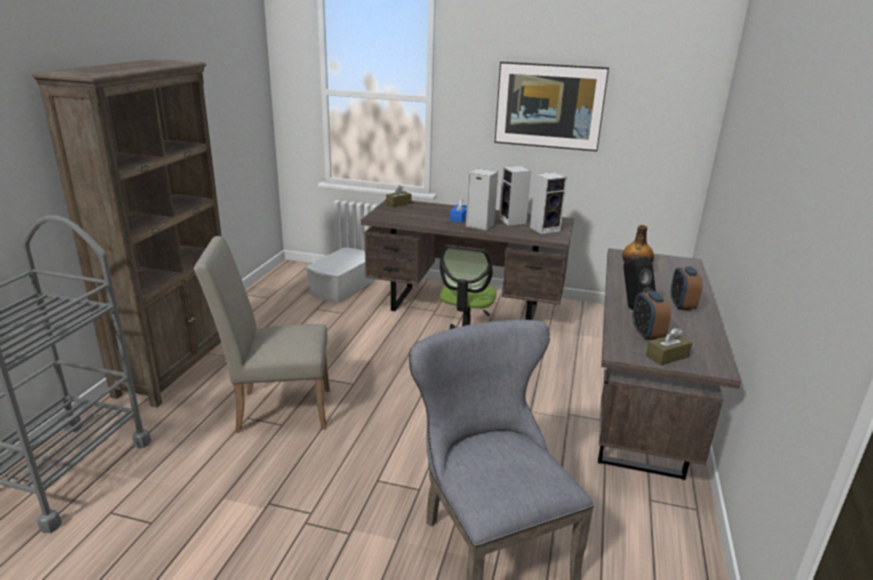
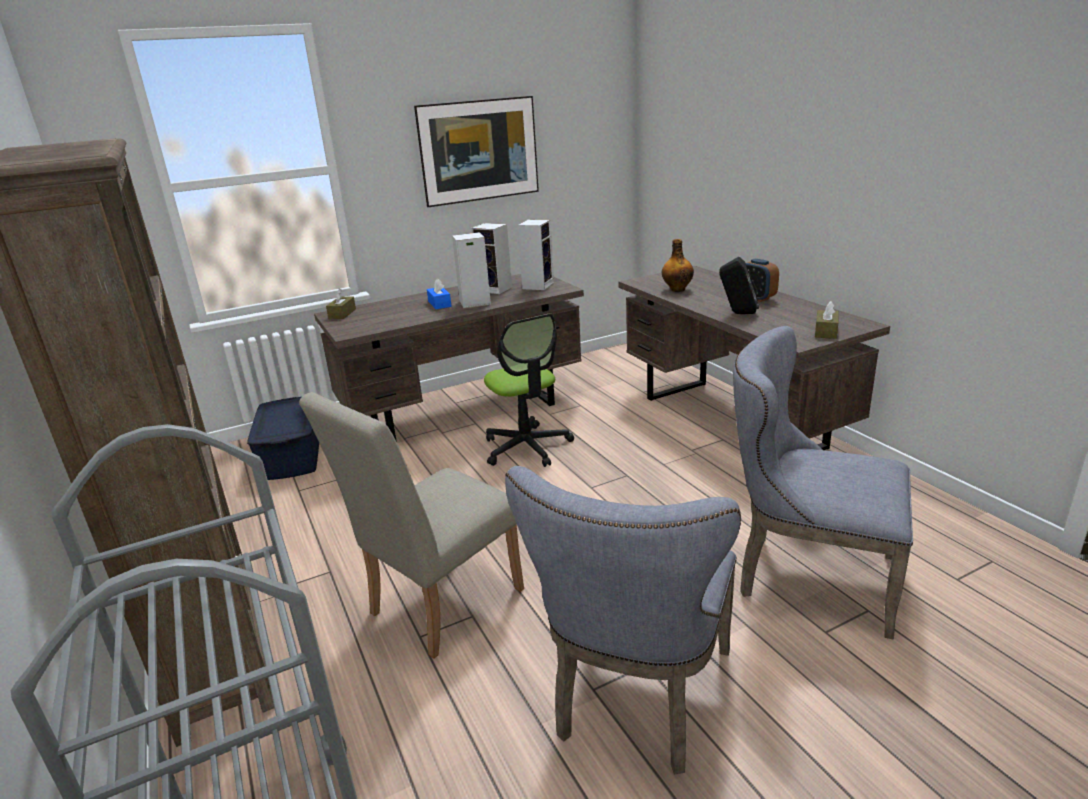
camera: 40 degrees left, 0 degrees up
white storage box [306,247,373,302] -> blue storage box [247,397,319,480]
alarm clock [632,291,671,340] -> none
none -> grey chair [505,466,741,774]

